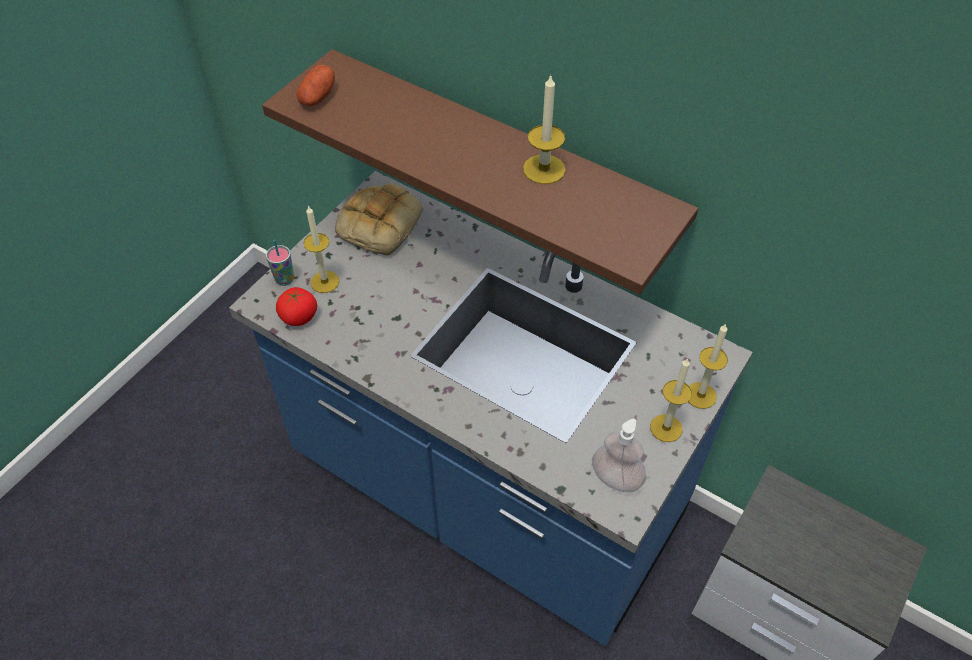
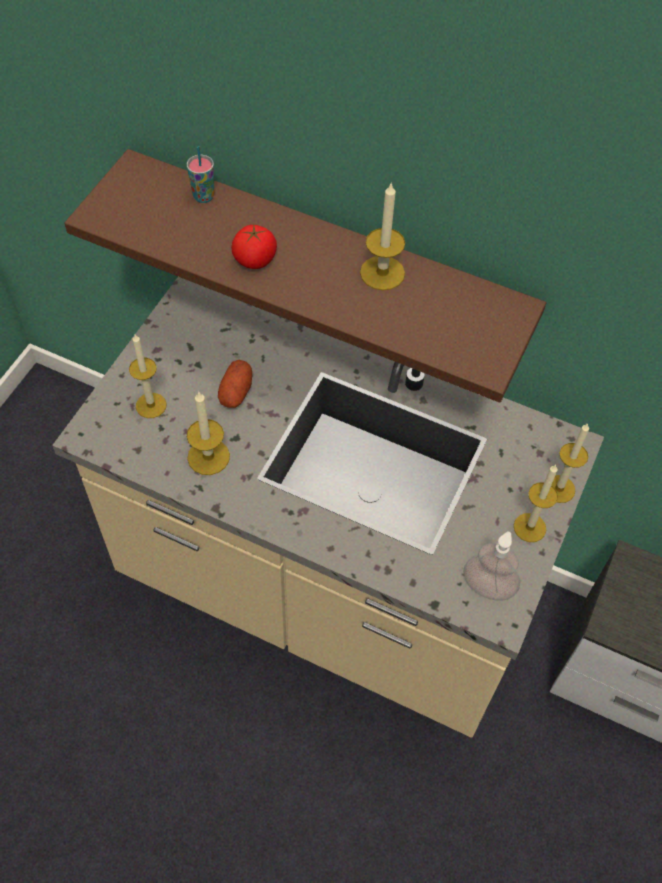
camera: 10 degrees left, 5 degrees up
blue counter [229,171,753,646] -> beige counter [52,277,604,738]
cup [266,240,294,286] -> cup moved to [187,146,214,203]
tomato [276,287,317,326] -> tomato moved to [231,225,277,269]
potato [296,65,335,106] -> potato moved to [218,360,252,408]
bread [335,183,423,255] -> none
none -> candle [187,391,230,475]

